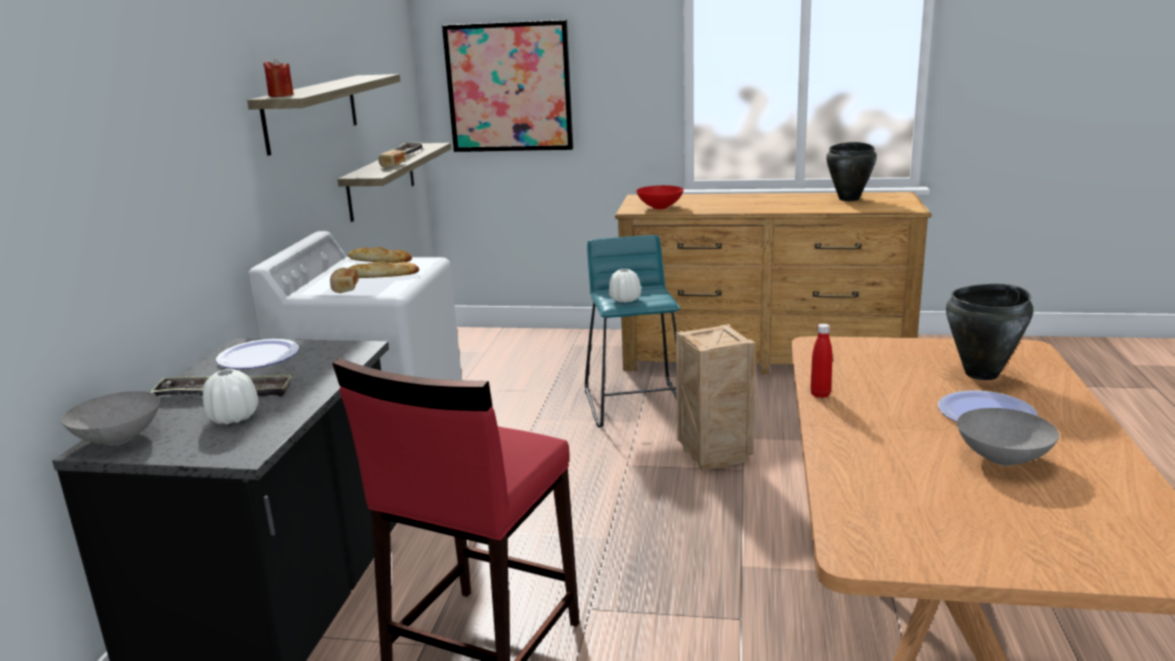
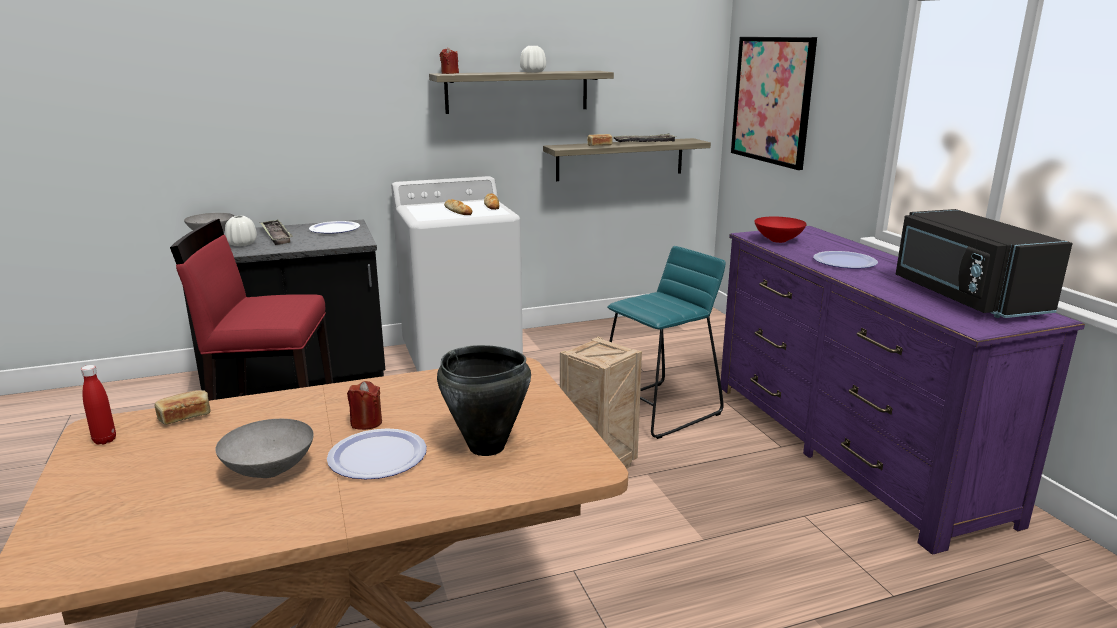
camera: 60 degrees right, 0 degrees up
bread [330,268,359,293] -> bread moved to [155,390,210,425]
white vase [609,269,641,303] -> white vase moved to [520,46,546,72]
brown dresser [615,192,931,374] -> purple dresser [721,226,1085,555]
red bottle [810,324,832,398] -> red bottle moved to [81,365,116,445]
black cooking pot [826,142,877,201] -> black microwave [896,209,1073,318]
none -> red candle [347,381,382,430]
none -> plate [813,251,878,269]

